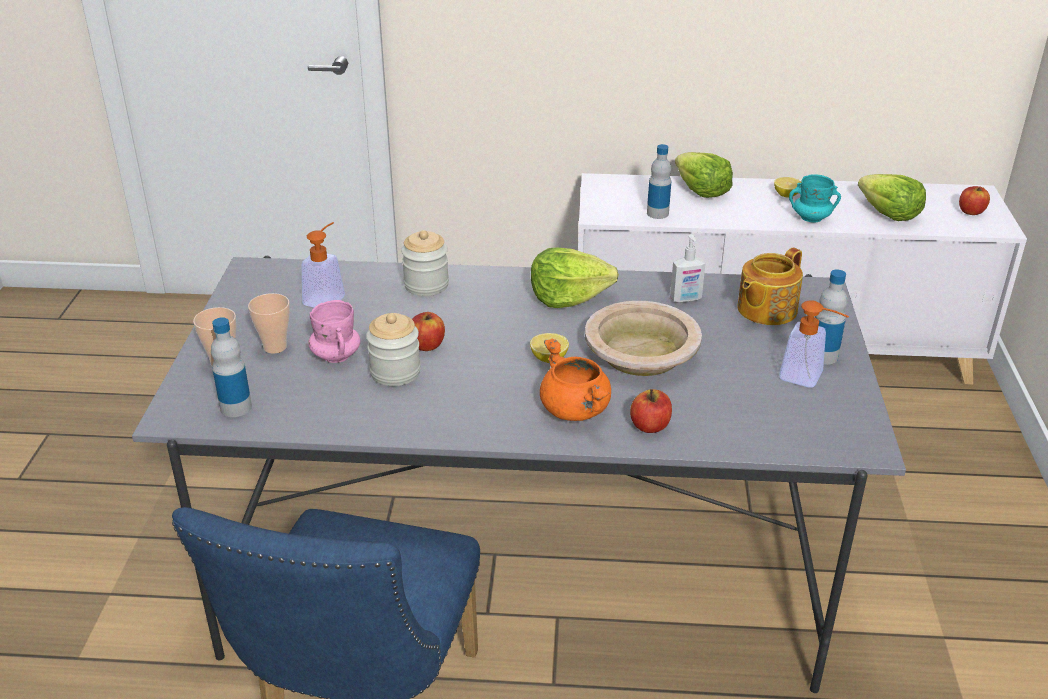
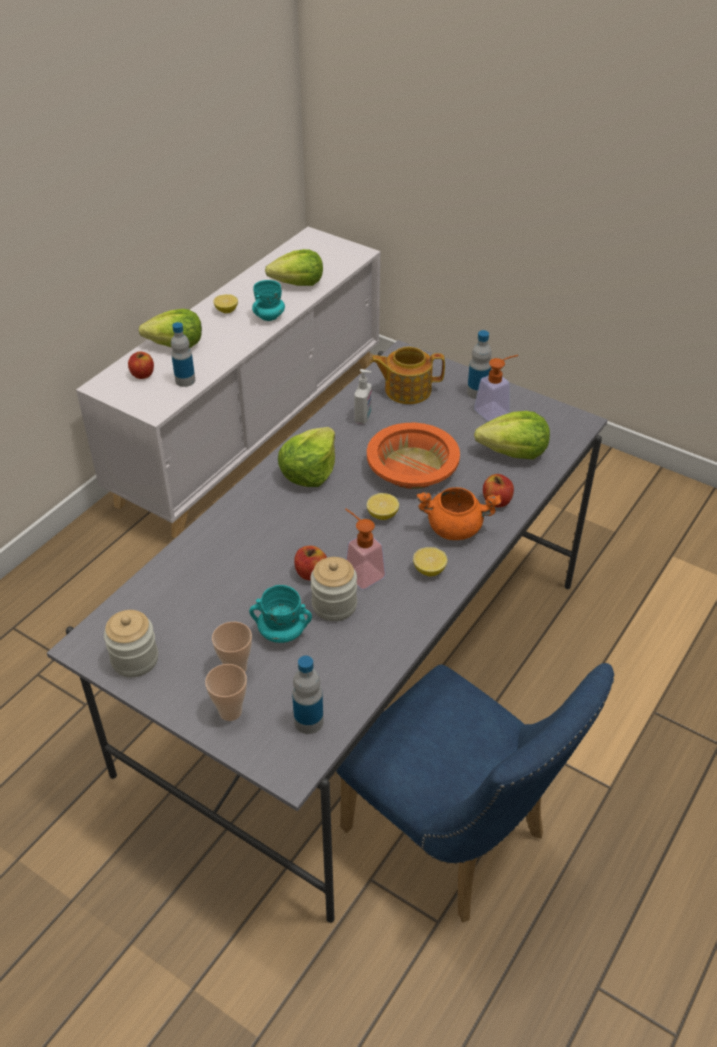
camera: 60 degrees left, 10 degrees up
soap dispenser [302,222,345,307] -> soap dispenser moved to [345,509,386,590]
pink mug [308,300,361,363] -> turquoise mug [249,585,312,643]
jar [401,230,449,296] -> jar moved to [104,610,158,677]
beige bowl [585,301,702,376] -> orange bowl [367,423,460,489]
teapot [737,248,803,325] -> teapot turned 105 degrees clockwise [370,346,445,404]
apple [959,186,990,215] -> apple moved to [128,351,154,379]
none -> lemon [413,547,447,576]
none -> lettuce [474,411,550,459]

